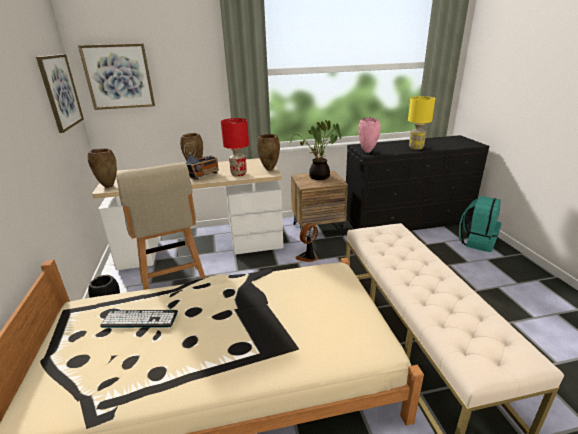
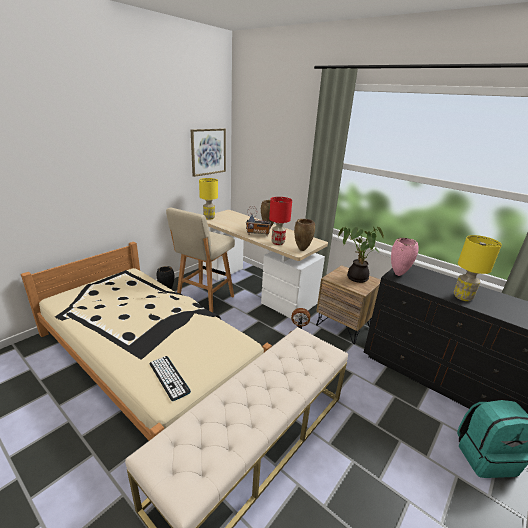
camera: 50 degrees right, 0 degrees up
picture [78,44,155,110] -> none
brown vase [88,148,117,188] -> yellow table lamp [199,178,218,220]
keyboard [100,310,178,328] -> keyboard moved to [149,356,191,401]

